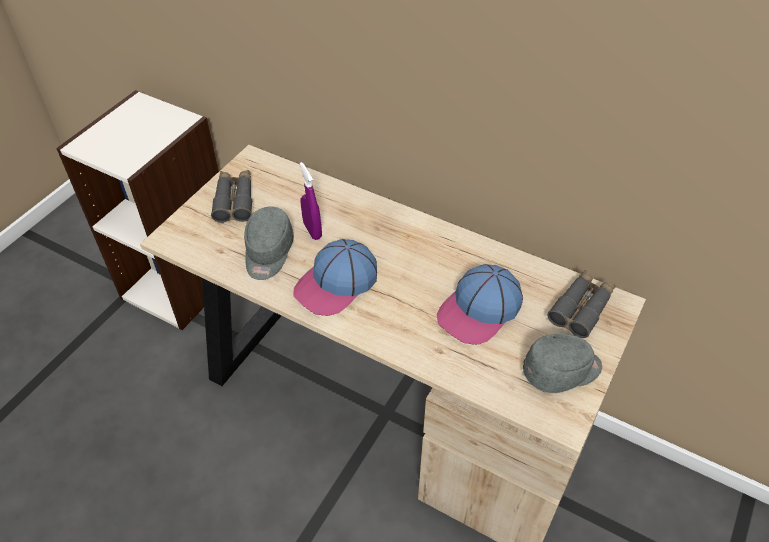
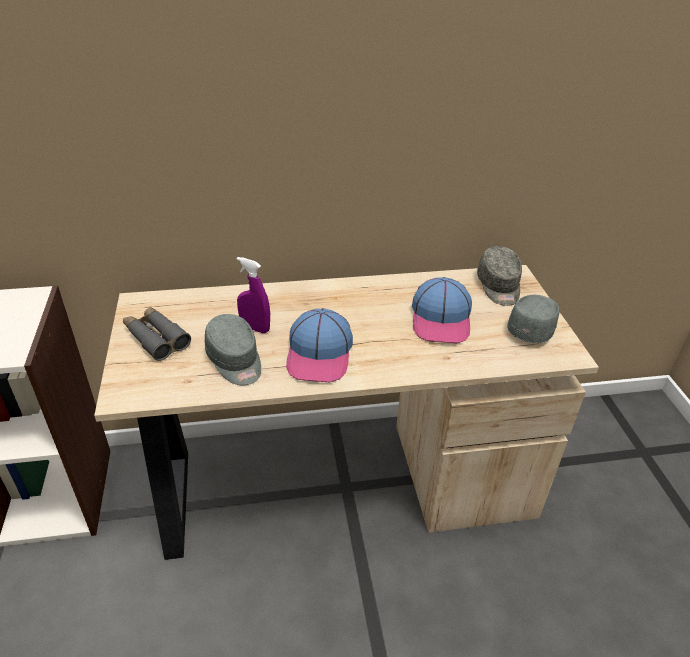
camera: 40 degrees left, 10 degrees down
grey binoculars [547,270,615,338] -> grey cap [477,246,522,306]

